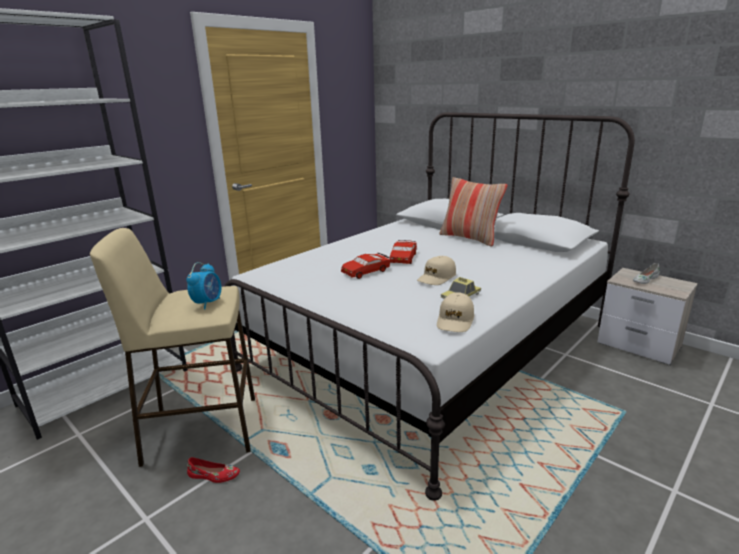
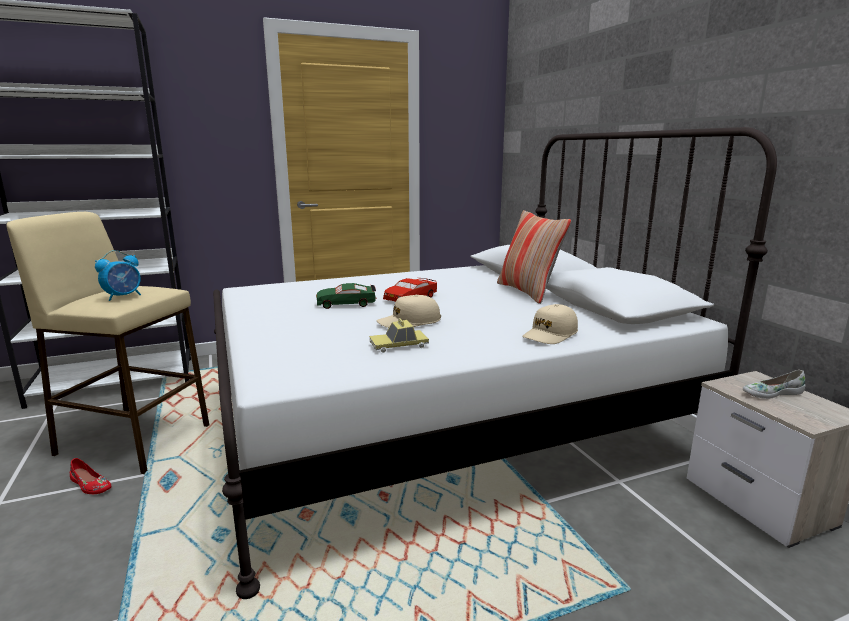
camera: 25 degrees right, 5 degrees down
red toy car [341,253,390,279] -> green toy car [316,283,377,309]
beige cap [437,293,474,332] -> beige cap moved to [522,304,578,344]

